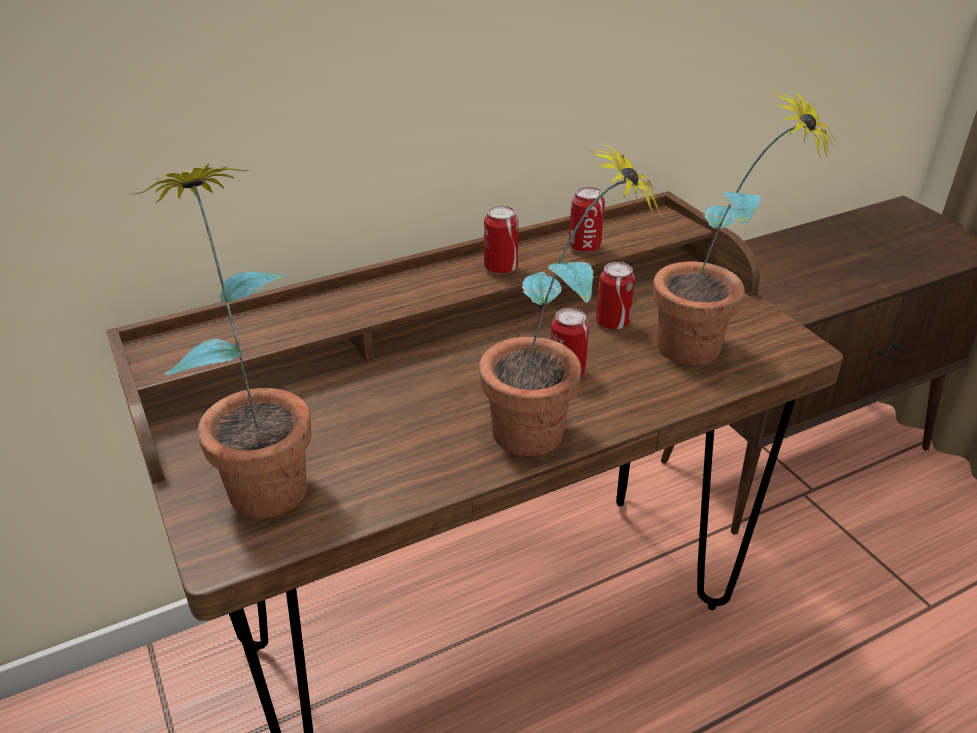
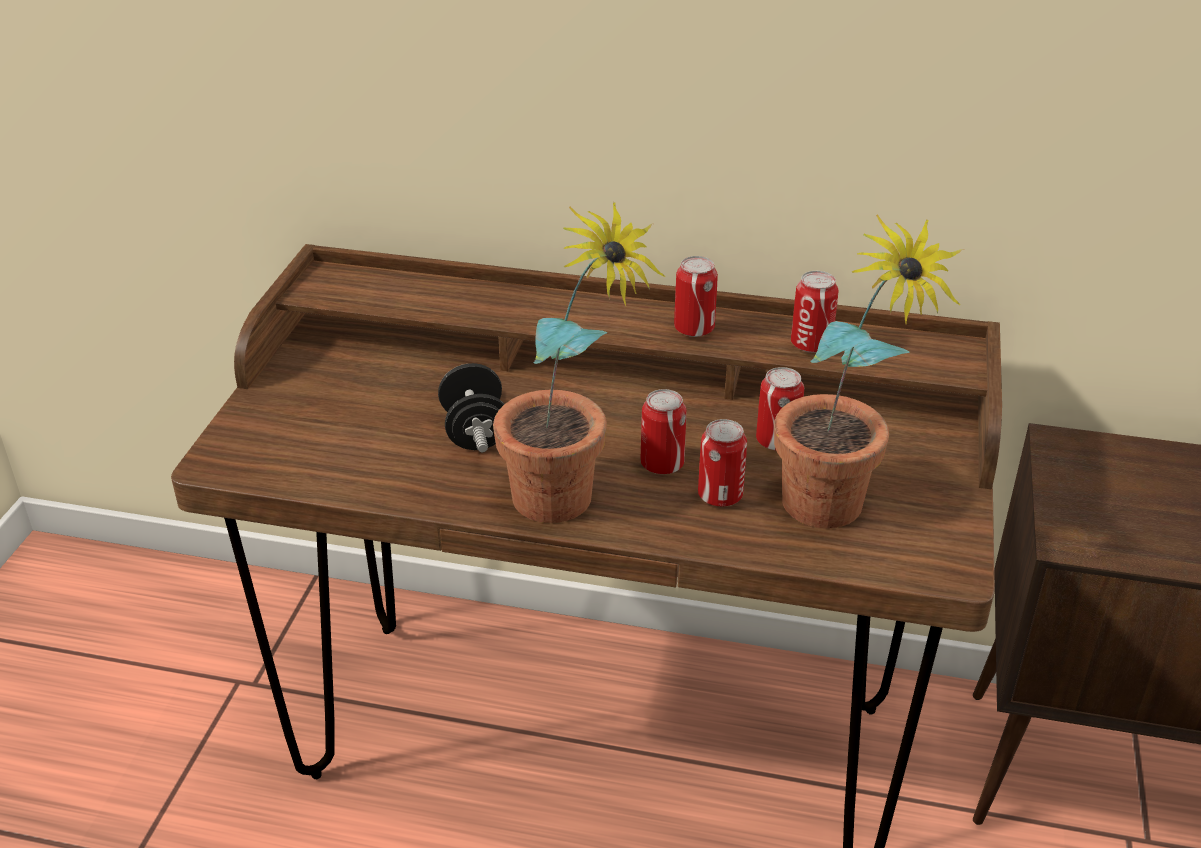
camera: 40 degrees right, 0 degrees up
potted plant [129,164,312,518] -> none
none -> black dumbbell [438,363,504,452]
none -> can [698,419,747,507]

